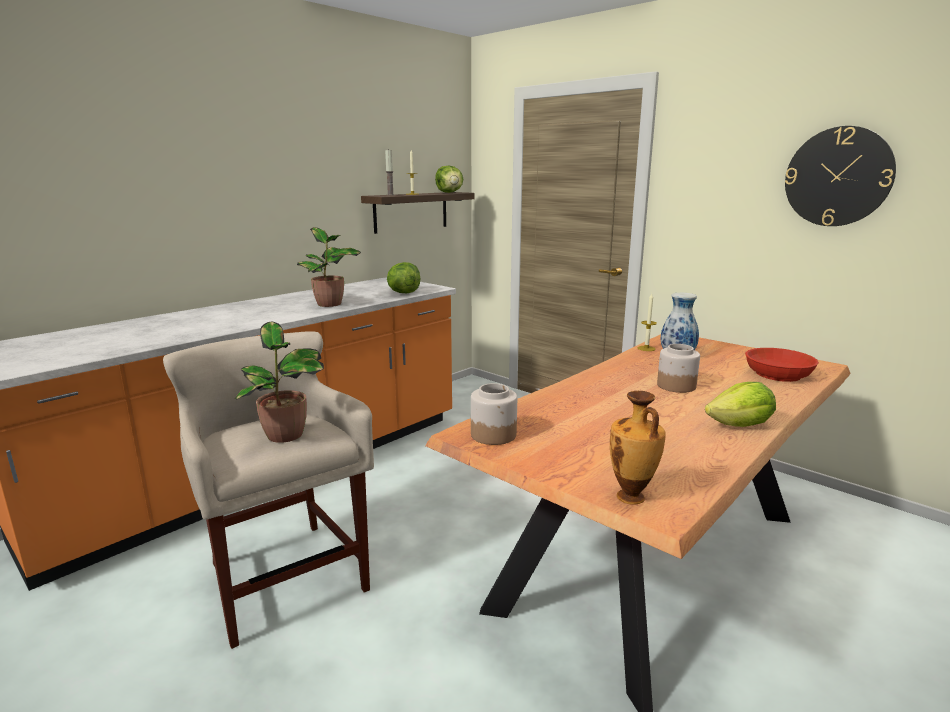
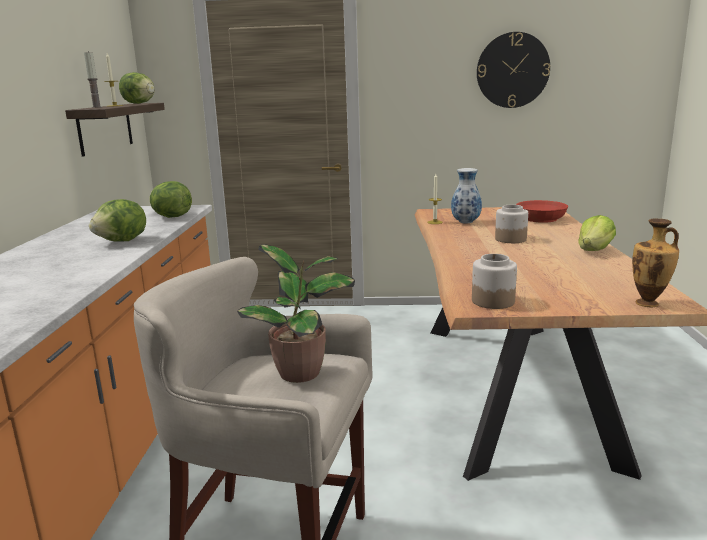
camera: 40 degrees left, 0 degrees up
potted plant [297,227,361,307] -> lettuce [89,199,146,242]

